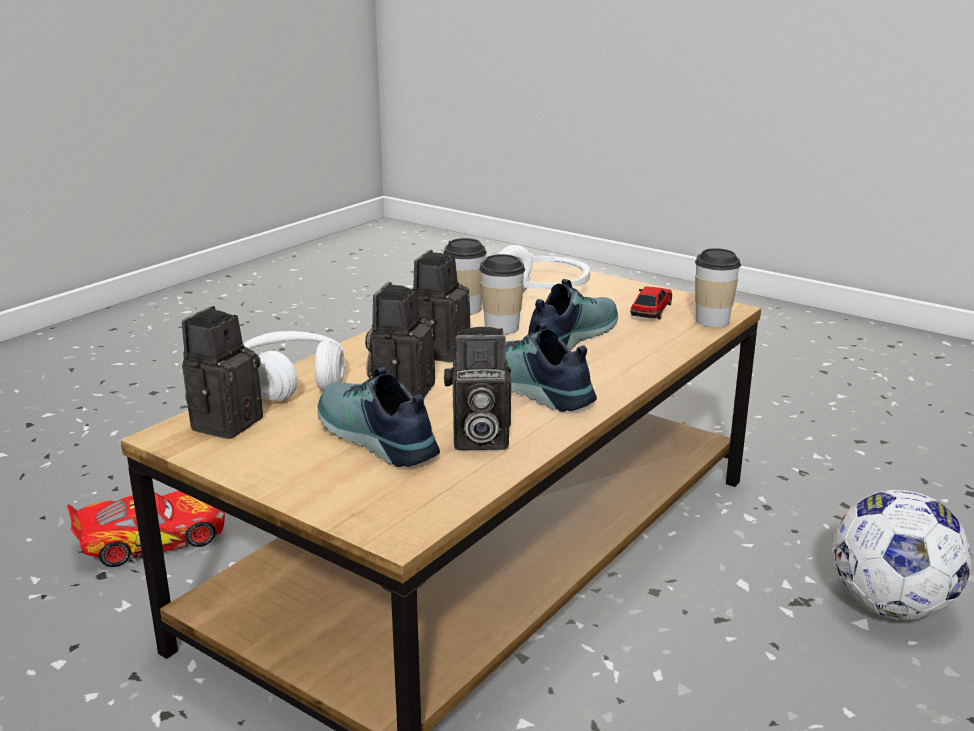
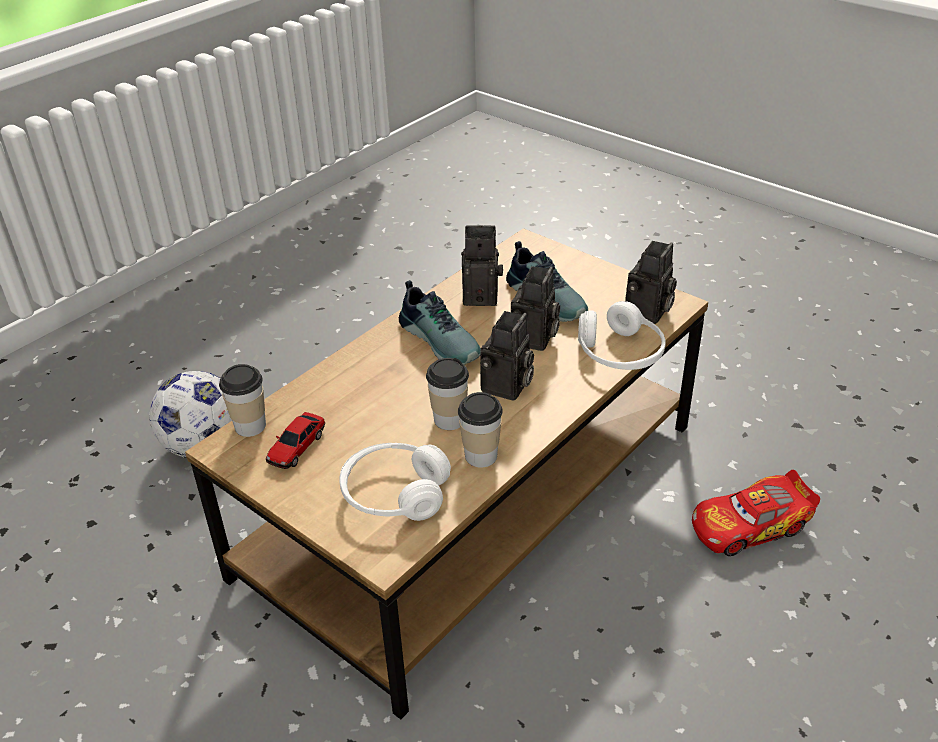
camera: 175 degrees left, 15 degrees up
shoe [528,279,618,350] -> none

